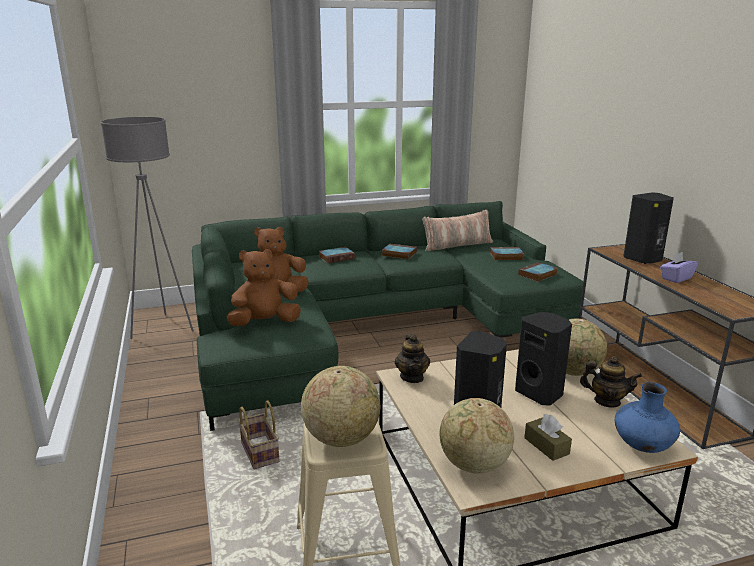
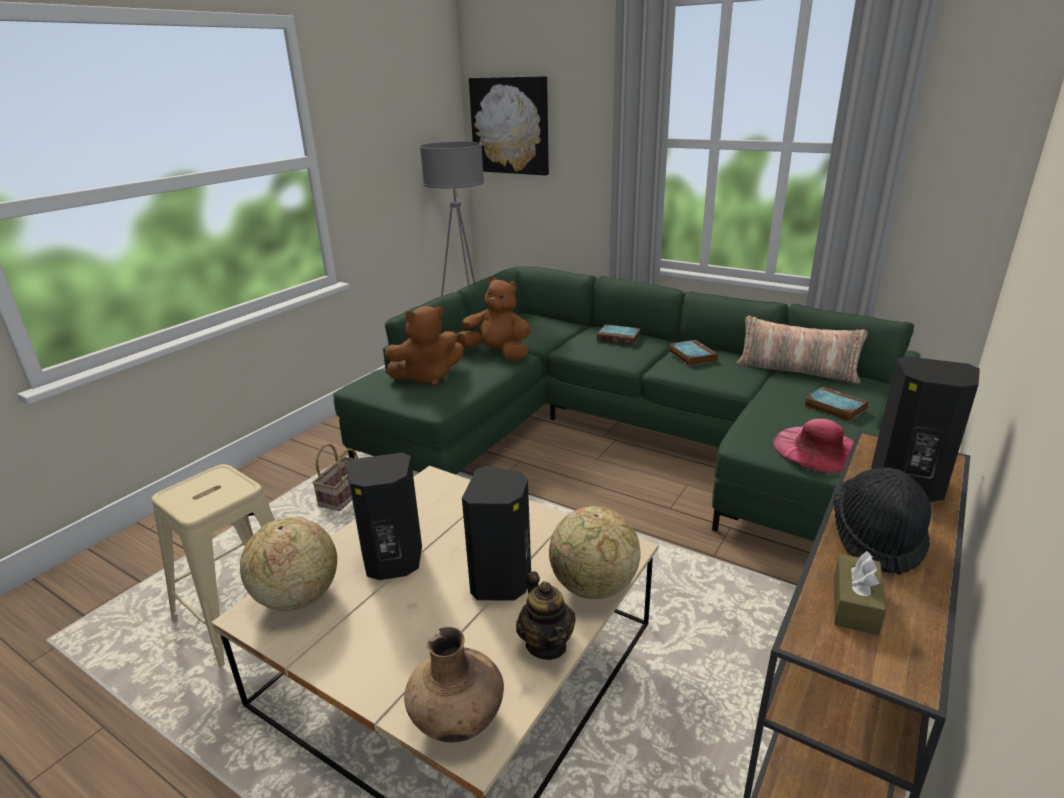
camera: 50 degrees right, 5 degrees up
brown plush toy [227,249,301,326] -> brown plush toy turned 135 degrees clockwise [385,306,464,386]
globe [301,366,380,447] -> none
teapot [395,334,430,383] -> none
book [518,262,557,282] -> pink hat [773,419,854,473]
brown tissue box [524,414,572,461] -> brown tissue box moved to [834,551,886,635]
blue vase [615,382,680,453] -> brown vase [404,627,504,742]
purple tissue box [660,252,698,283] -> black hat [833,467,931,575]
none -> picture [469,76,549,176]

